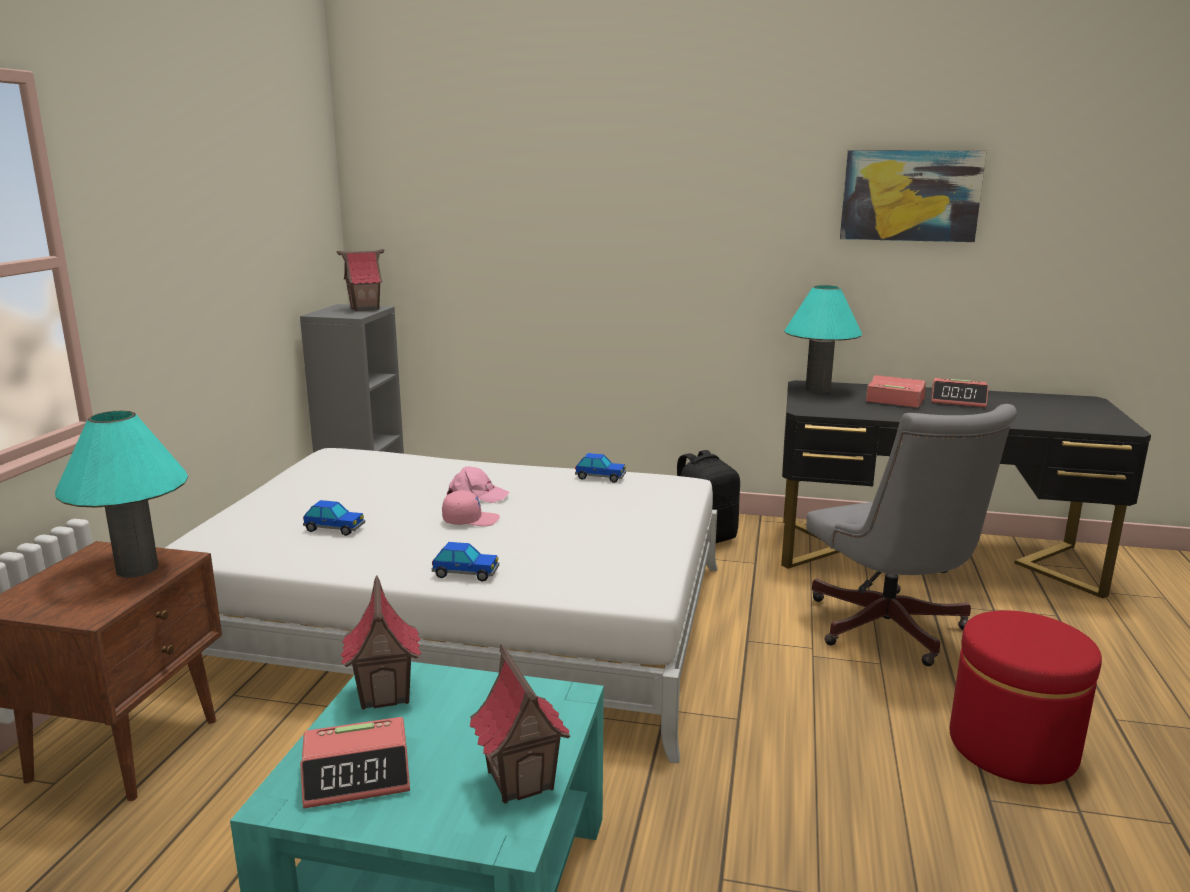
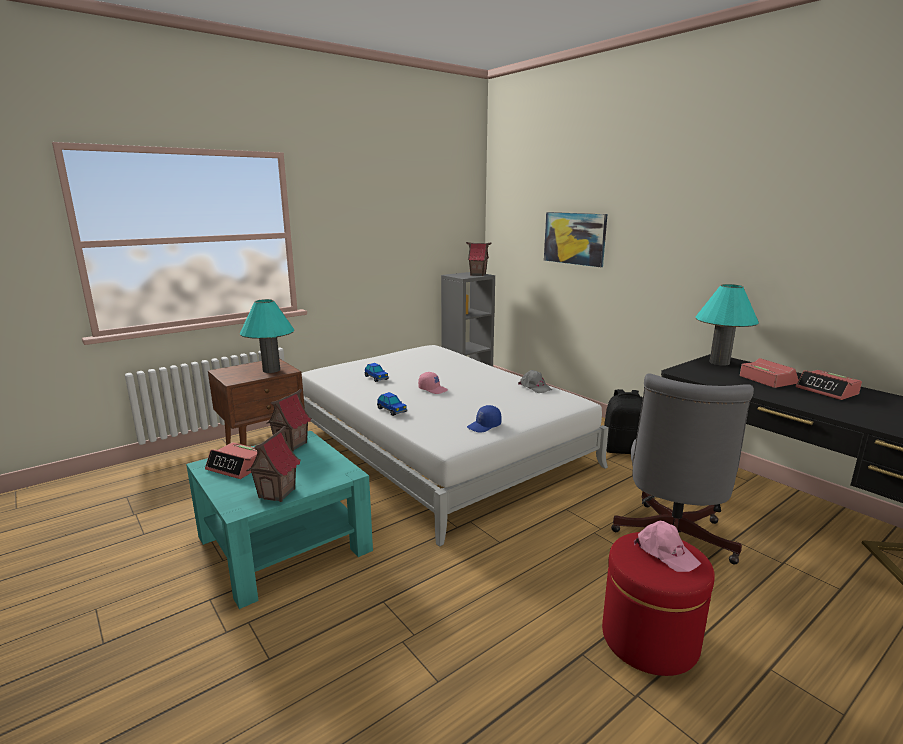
camera: 40 degrees right, 0 degrees up
pink cap [447,467,510,503] -> pink cap moved to [634,521,701,572]
toy car [575,453,626,483] -> grey cap [518,370,552,393]
picture [840,150,987,242] -> picture moved to [544,212,608,267]
none -> blue cap [467,405,502,433]

